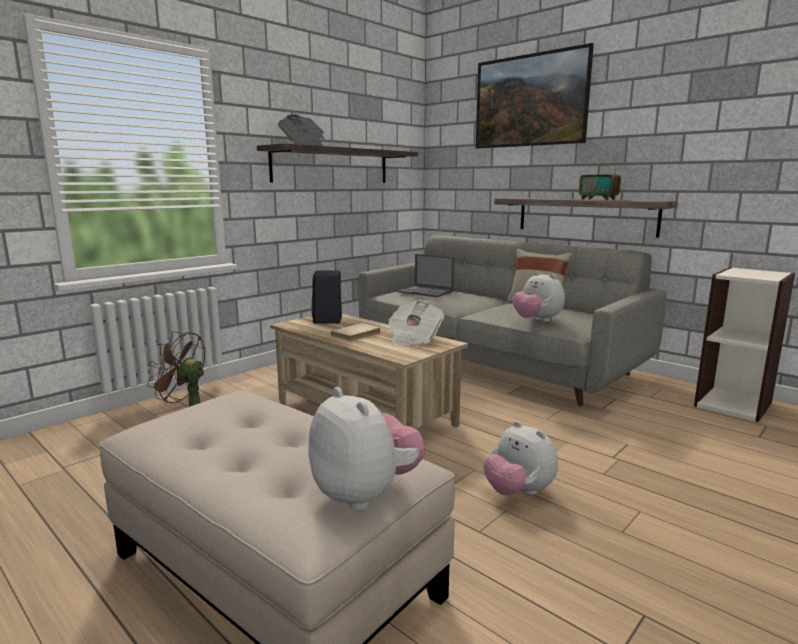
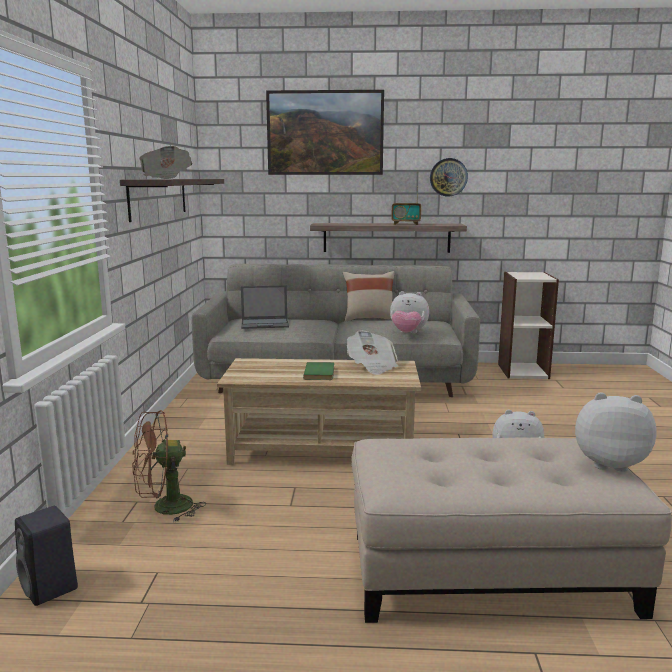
camera: 40 degrees left, 0 degrees up
black speaker [312,270,342,324] -> black speaker moved to [15,506,78,606]
beige book [331,323,381,341] -> green book [303,362,334,380]
none -> wall clock [430,158,468,196]

